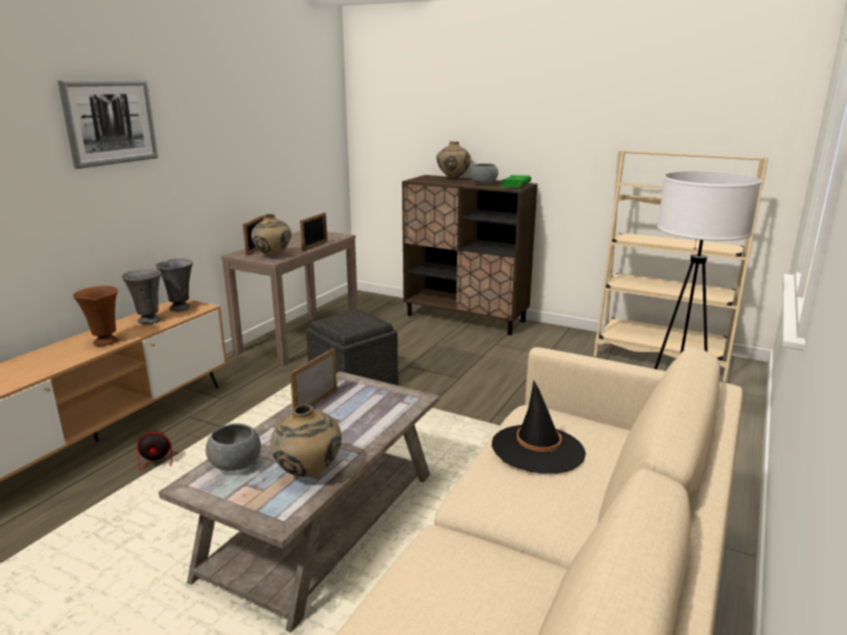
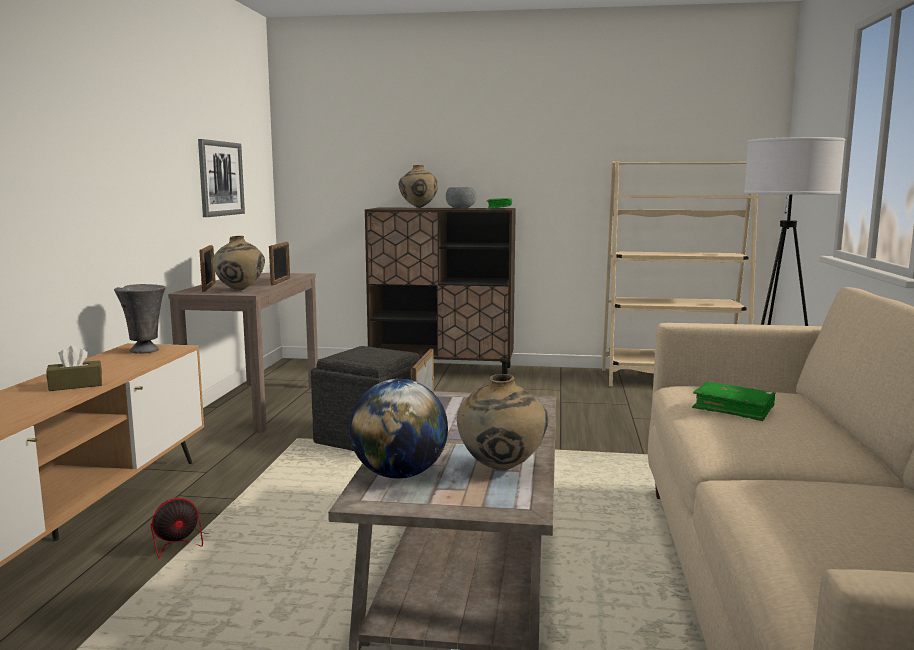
camera: 20 degrees left, 10 degrees down
picture [58,80,158,169] -> picture moved to [198,139,245,217]
brown vase [73,286,118,346] -> brown tissue box [46,345,102,391]
grey vase [122,269,161,324] -> none
grey bowl [206,423,261,471] -> globe [349,379,448,479]
black hat [492,380,586,474] -> green book [692,382,775,421]

